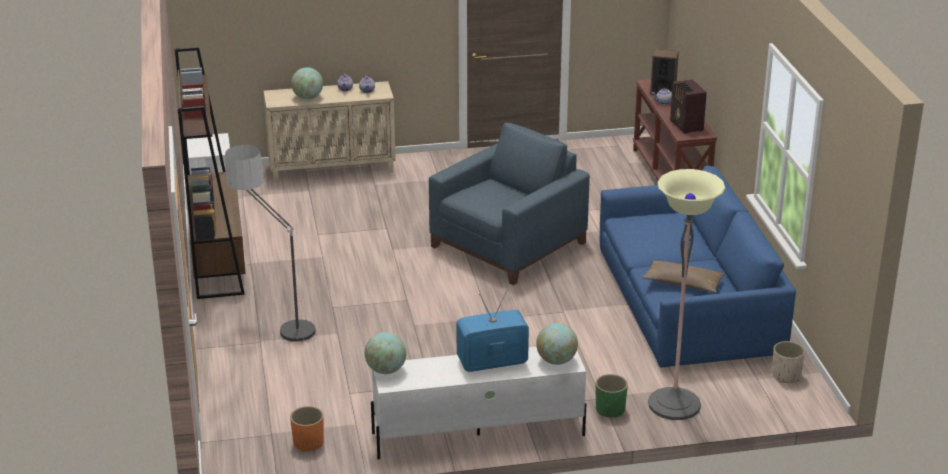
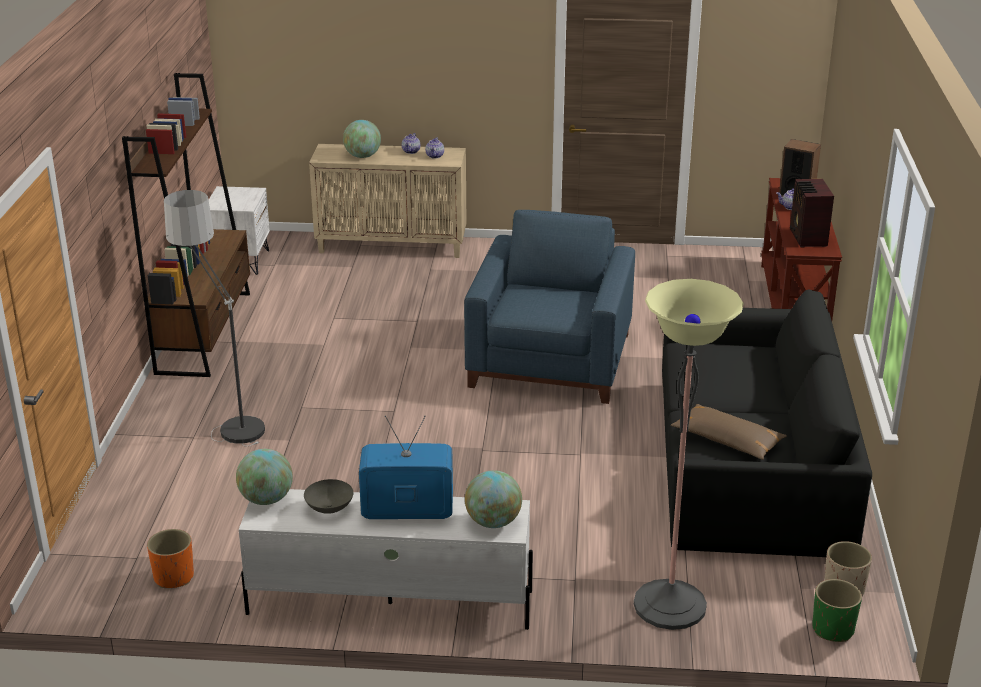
camera: 15 degrees right, 0 degrees up
blue armchair [429,123,590,285] -> blue armchair turned 45 degrees counterclockwise [464,210,635,404]
green planter [595,374,628,417] -> green planter moved to [812,579,862,642]
blue sofa [600,166,796,367] -> black sofa [662,290,872,557]
none -> grey bowl [304,479,353,514]

